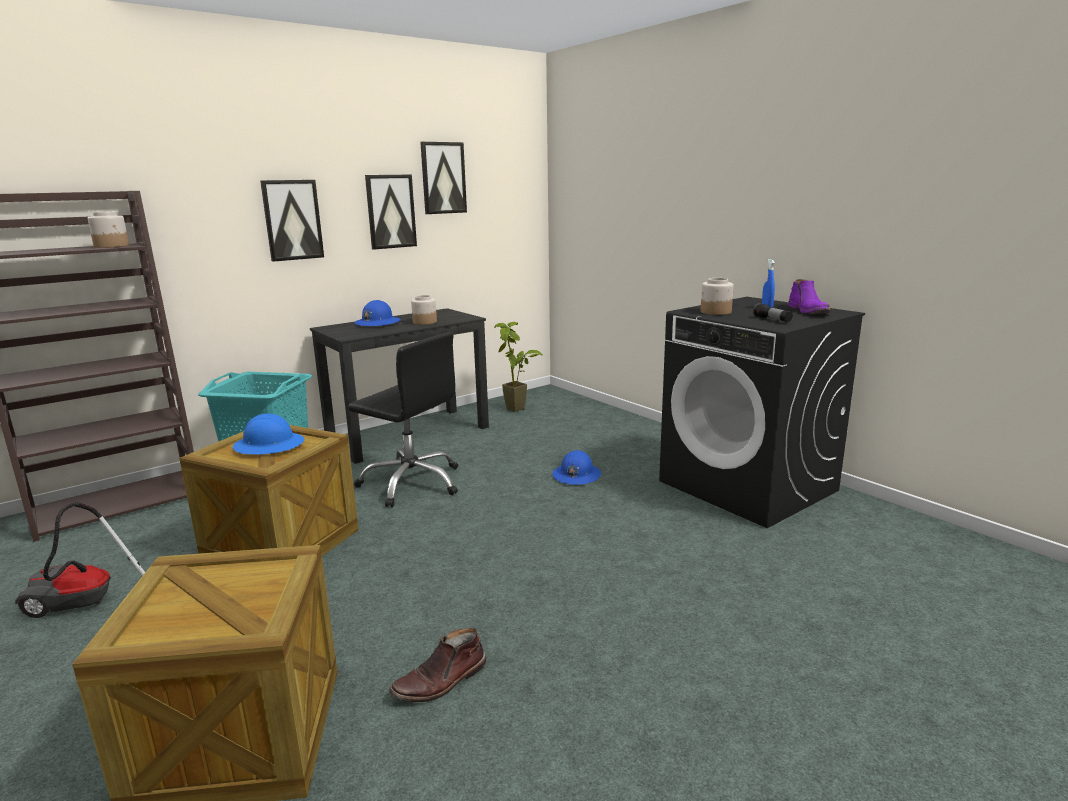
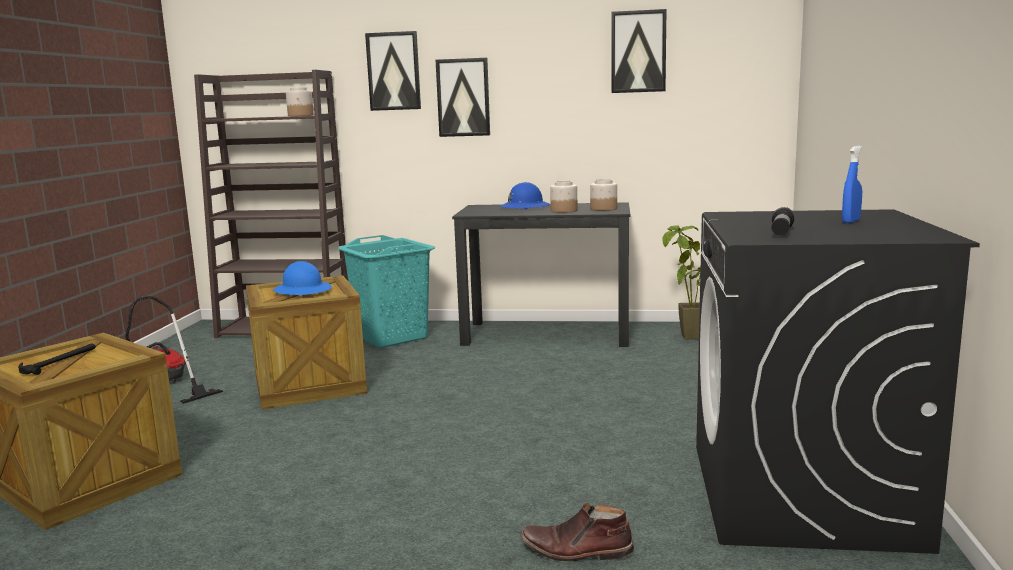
camera: 45 degrees right, 5 degrees down
black office chair [348,332,458,507] -> none
picture [365,175,417,250] -> picture moved to [365,31,421,111]
brown boot [389,628,486,702] -> brown boot moved to [520,503,634,561]
blue hard hat [552,450,601,485] -> none
jar [700,278,734,315] -> jar moved to [590,179,617,211]
purple boot [788,279,831,314] -> none
none -> hammer [18,343,96,375]

